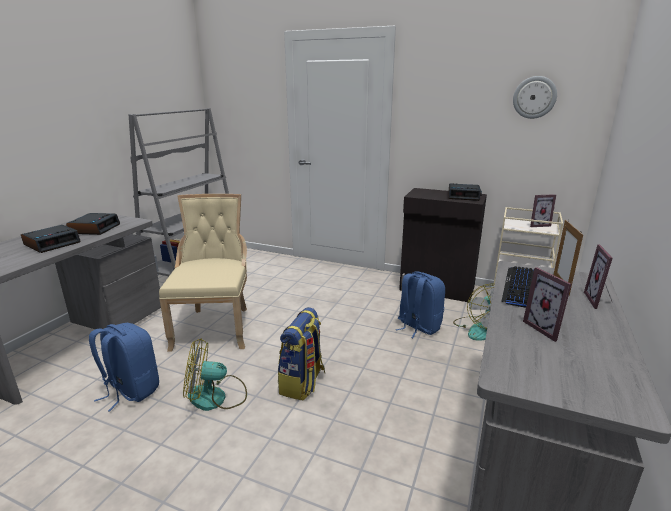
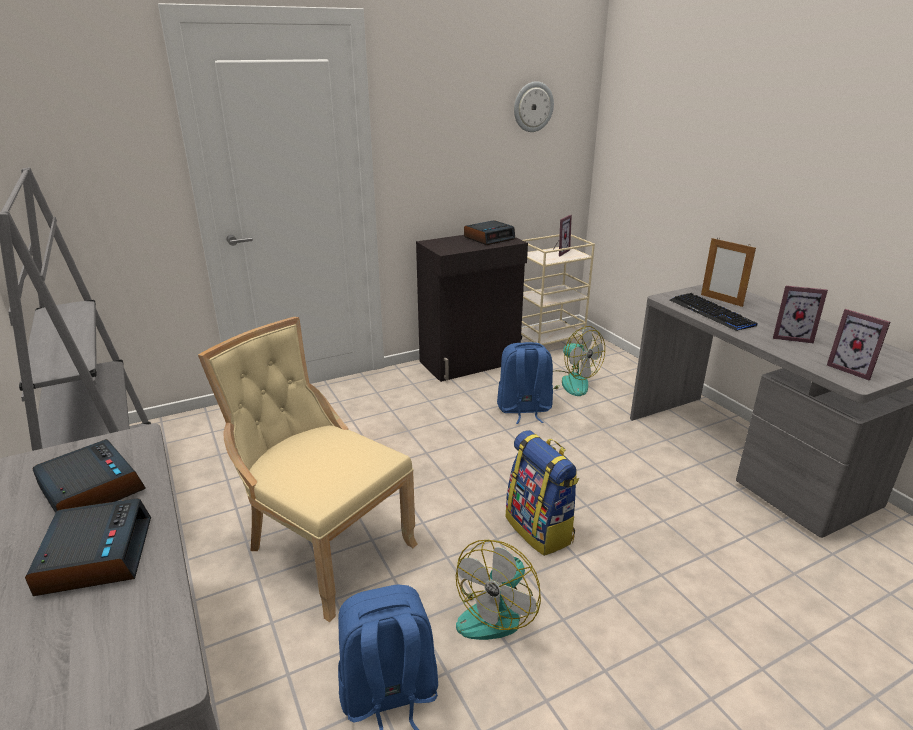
camera: 50 degrees left, 5 degrees up
picture frame [584,245,612,309] -> picture frame moved to [827,309,890,381]

